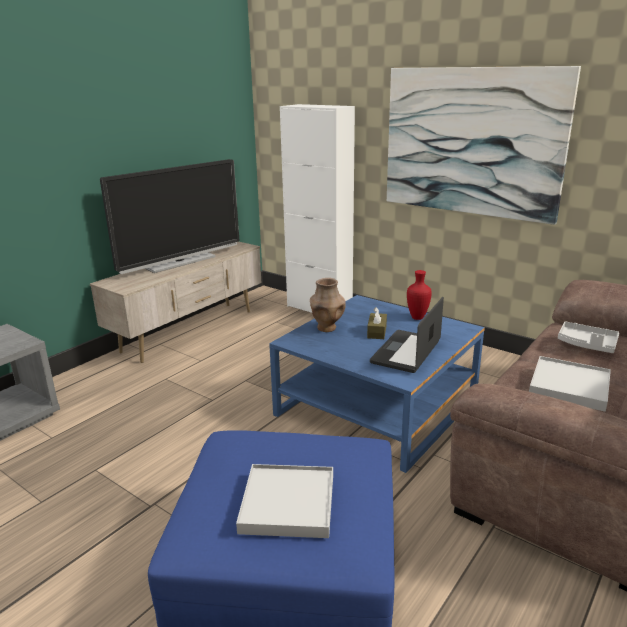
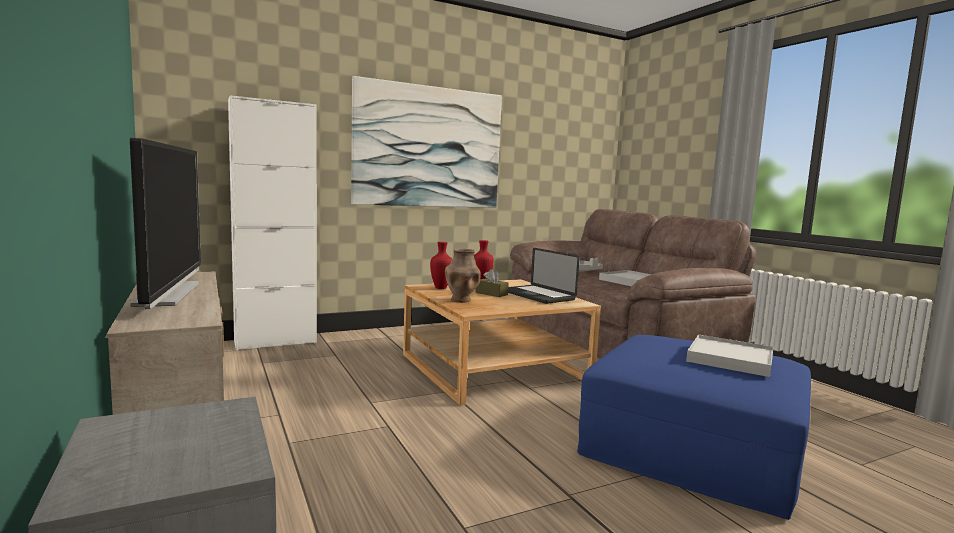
camera: 65 degrees left, 15 degrees down
blue coffee table [269,295,485,473] -> beige coffee table [403,279,601,406]
none -> red vase [430,242,452,289]

